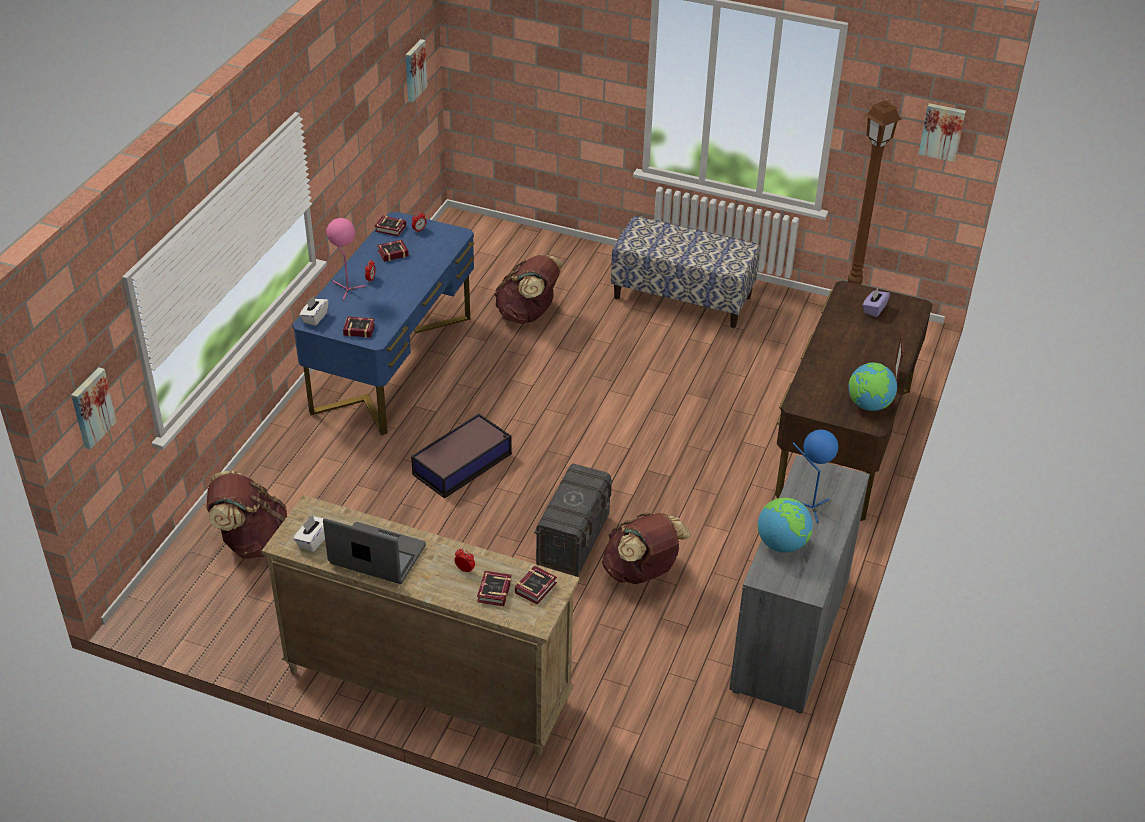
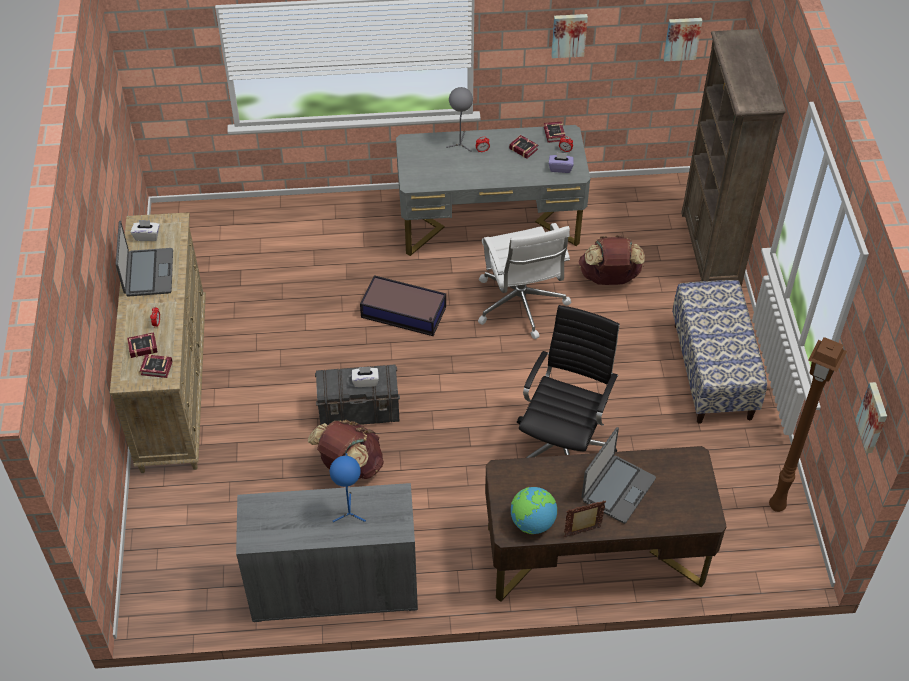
camera: 65 degrees right, 10 degrees up
picture [71,367,117,450] -> picture moved to [552,14,588,58]
brown backpack [207,471,287,559] -> none
blue desk [292,212,474,435] -> grey desk [396,125,590,256]
white tissue box [299,296,328,326] -> white tissue box moved to [352,367,379,387]
pink table lamp [324,218,365,300] -> grey table lamp [446,87,473,152]
book [343,317,375,338] -> none
globe [757,498,813,553] -> none
purple tissue box [863,288,890,317] -> purple tissue box moved to [549,152,574,173]
none -> white office chair [478,223,572,339]
none -> black office chair [517,305,620,458]
none -> laptop [582,427,656,524]
none -> brown bookcase [681,29,786,287]

